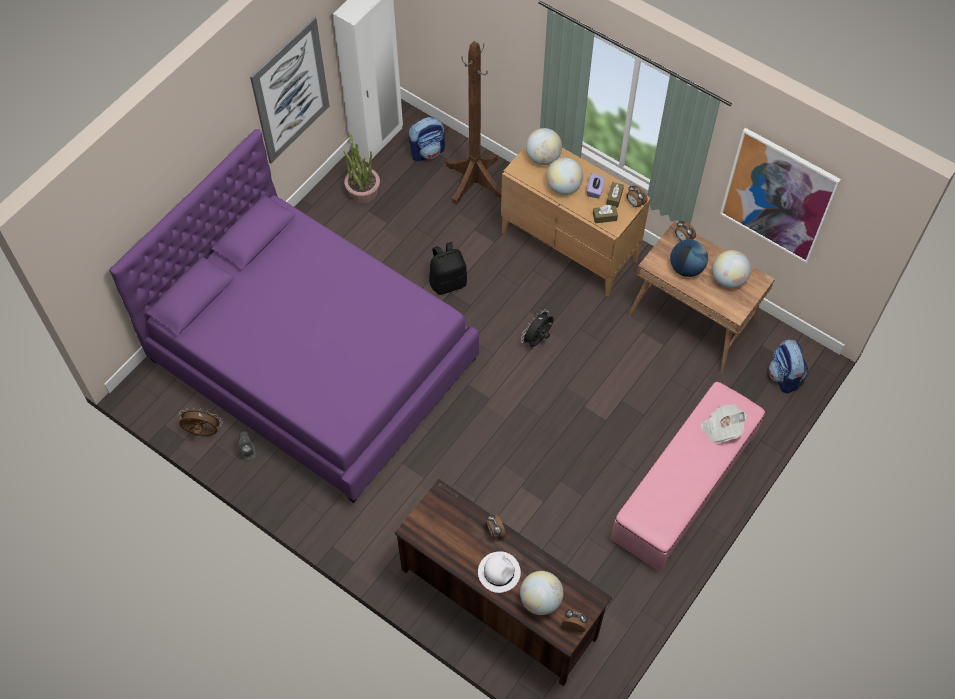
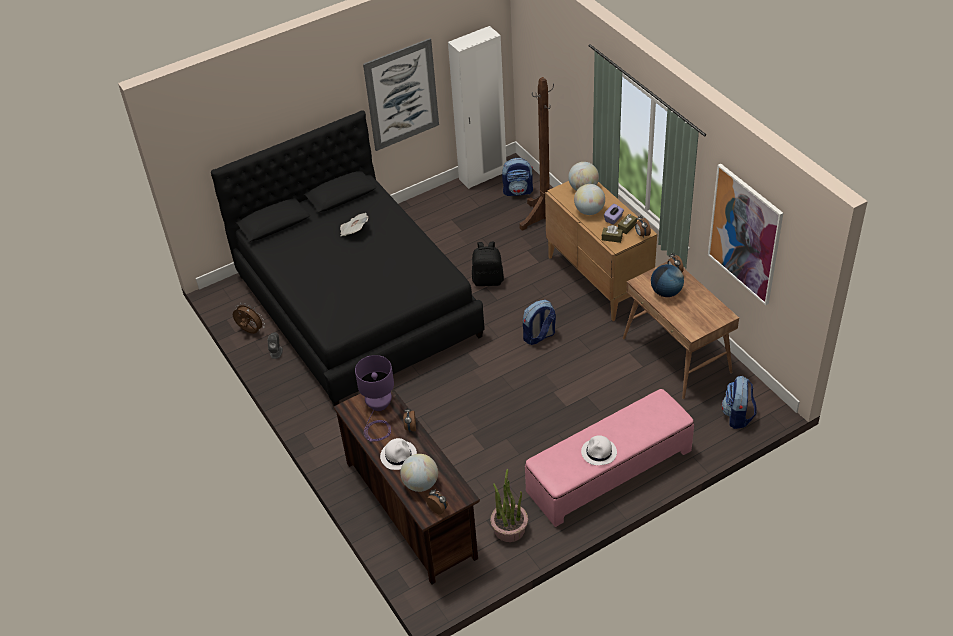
camera: 25 degrees right, 15 degrees down
purple bed [110,129,479,503] -> black bed [211,110,485,406]
potted plant [343,135,380,203] -> potted plant moved to [490,469,528,542]
black fan [521,309,553,347] -> backpack [523,300,556,345]
newspaper [700,404,747,443] -> newspaper moved to [340,213,368,236]
globe [712,250,751,288] -> none
none -> purple table lamp [355,355,394,443]
none -> white hat [581,435,617,465]

